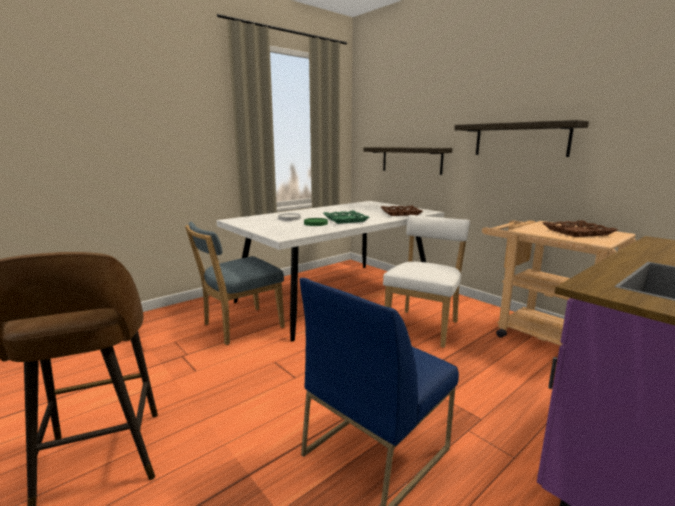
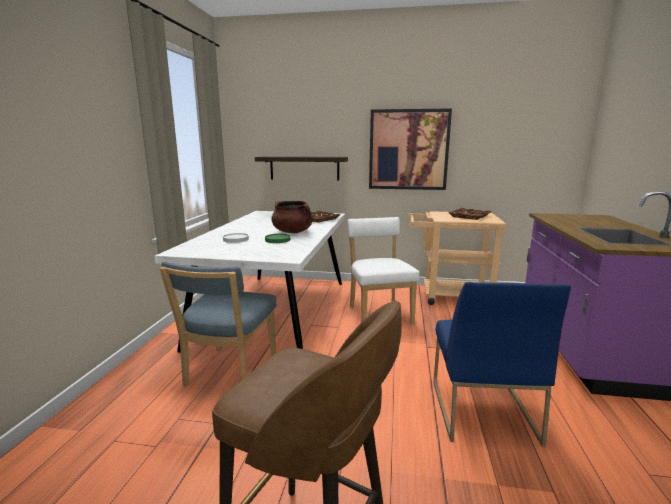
camera: 40 degrees left, 0 degrees up
green tray [323,210,369,224] -> brown cooking pot [272,201,313,233]
shelf [454,120,589,157] -> picture [369,108,452,190]

